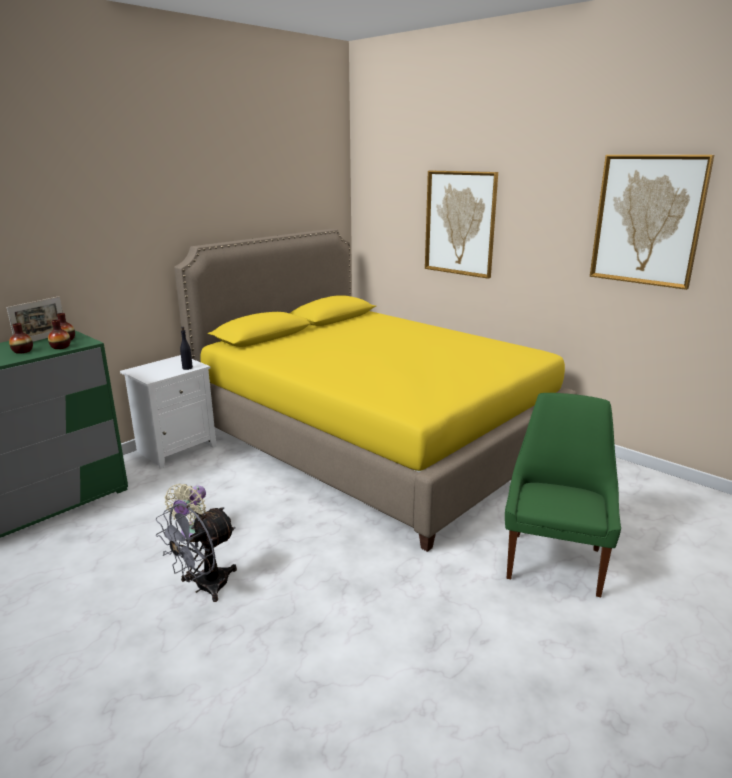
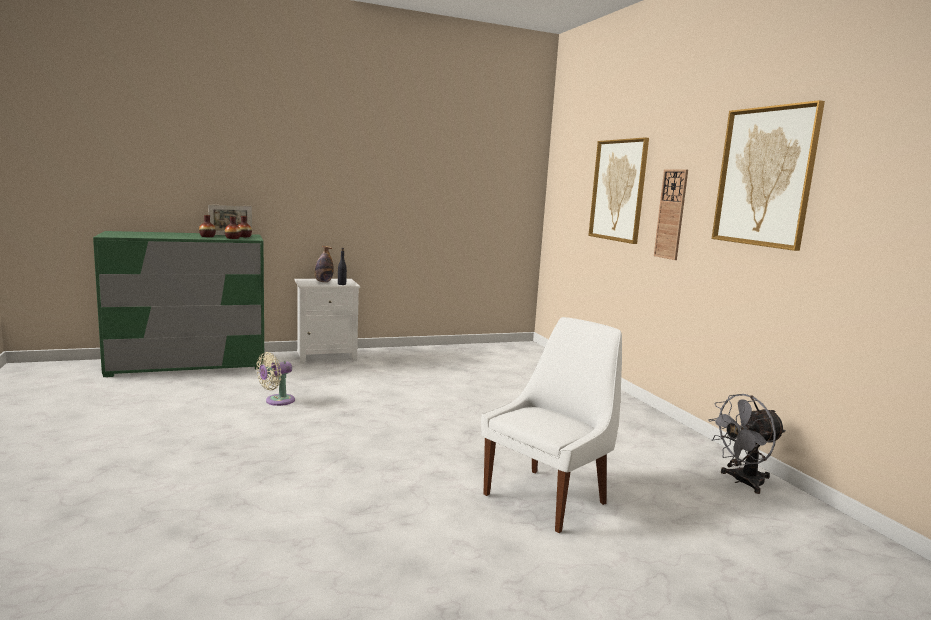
camera: 25 degrees right, 10 degrees down
grey fan [156,503,237,602] -> grey fan moved to [708,394,786,494]
yellow bed [174,229,577,552] -> none
green chair [505,393,621,597] -> white chair [481,317,622,533]
none -> bottle [315,246,334,282]
none -> wall clock [654,169,688,260]

